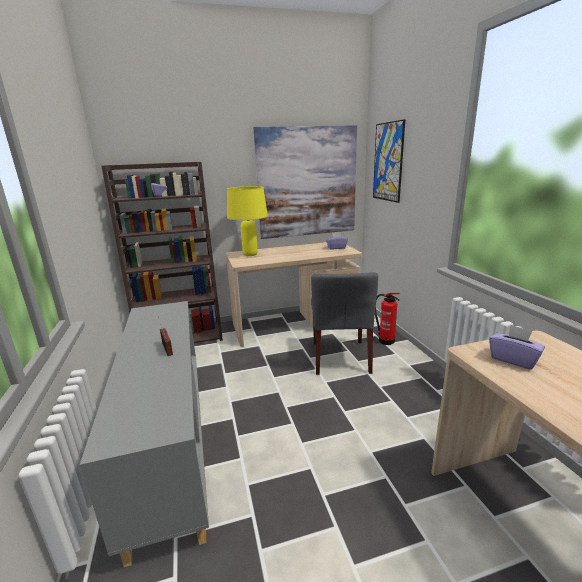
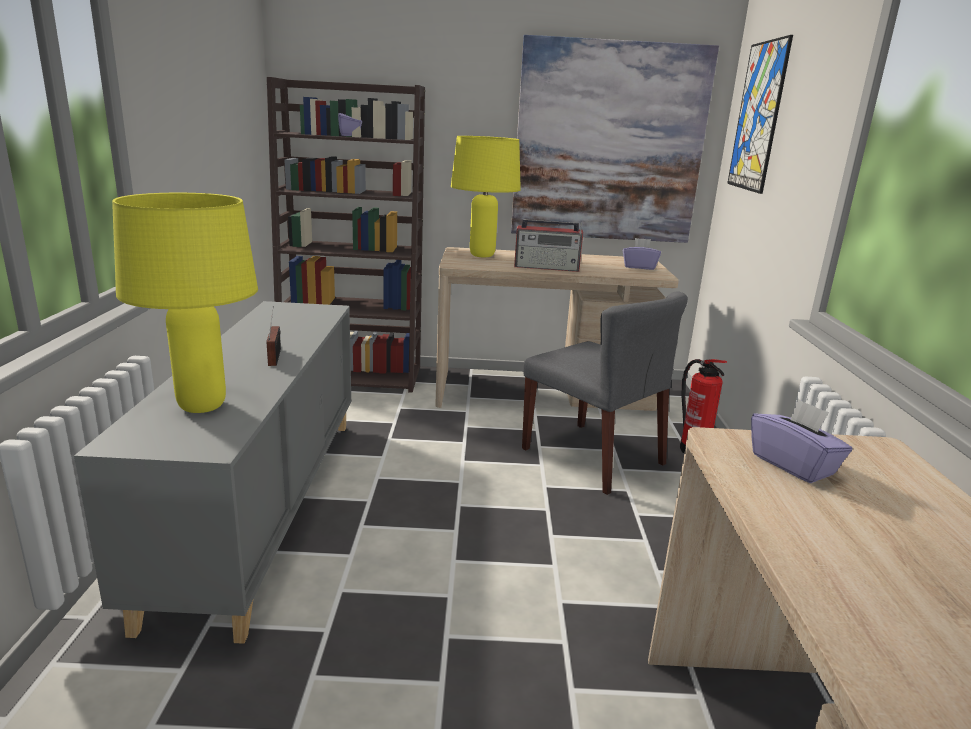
camera: 15 degrees right, 0 degrees up
grey chair [311,272,378,375] -> grey chair turned 60 degrees counterclockwise [522,291,688,495]
none -> yellow table lamp [112,193,258,413]
none -> radio [514,219,583,272]

